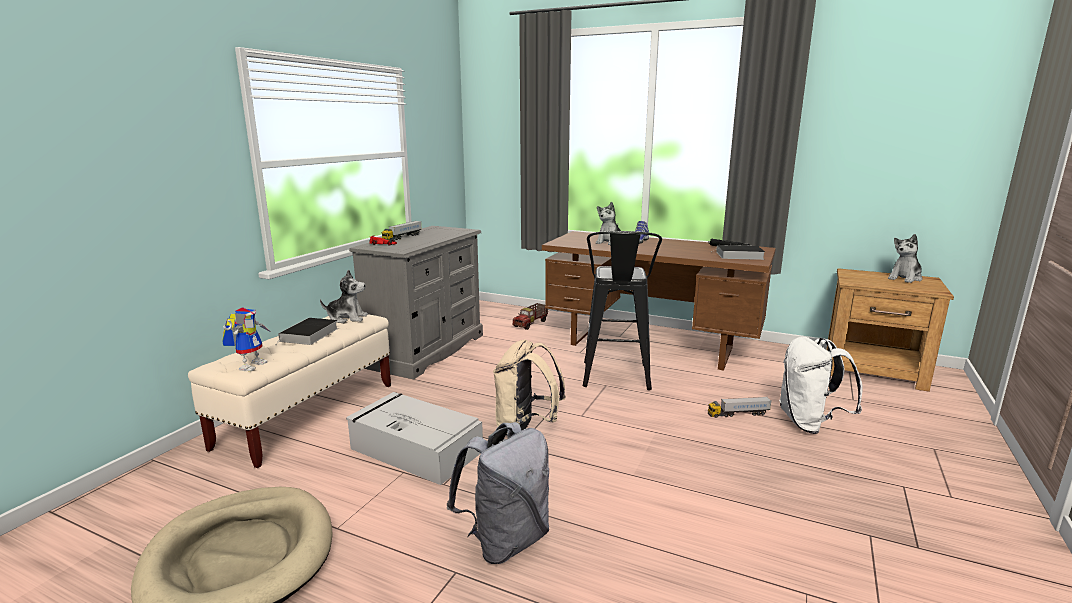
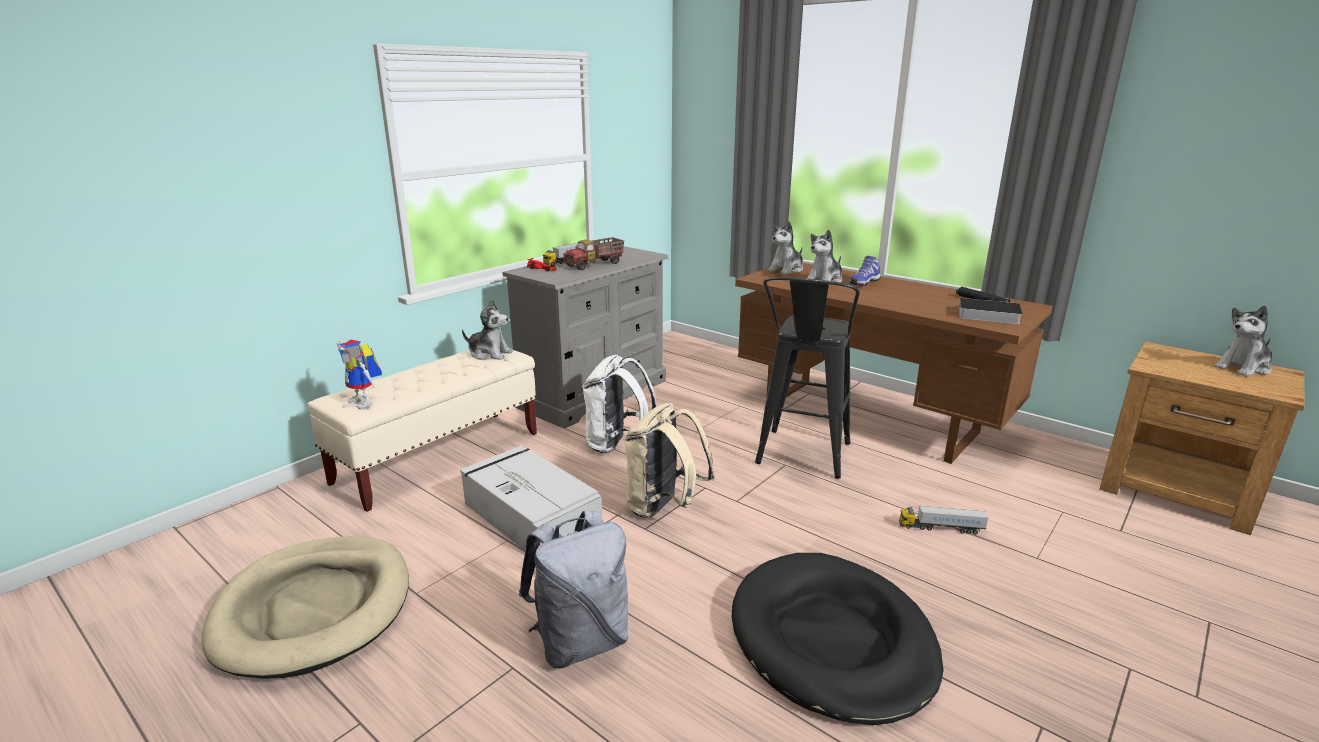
camera: 15 degrees right, 5 degrees up
toy robot [222,307,271,372] -> toy robot turned 105 degrees clockwise [337,340,382,409]
book [276,318,338,345] -> none
toy truck [512,303,548,330] -> toy truck moved to [563,237,624,270]
white backpack [779,337,863,434] -> white backpack moved to [582,355,657,453]
none -> black dog bed [732,553,943,725]
none -> plush toy [767,221,803,275]

